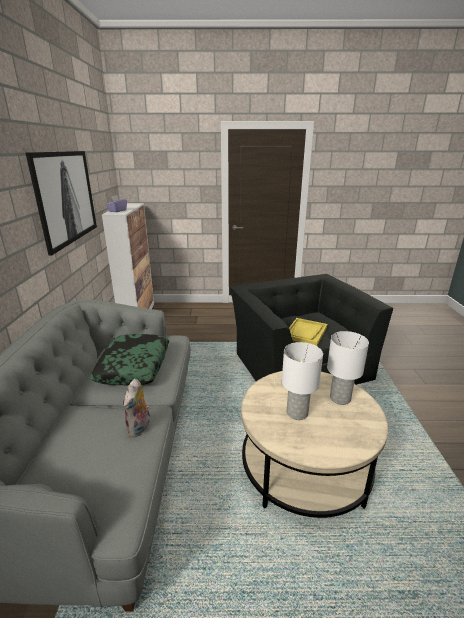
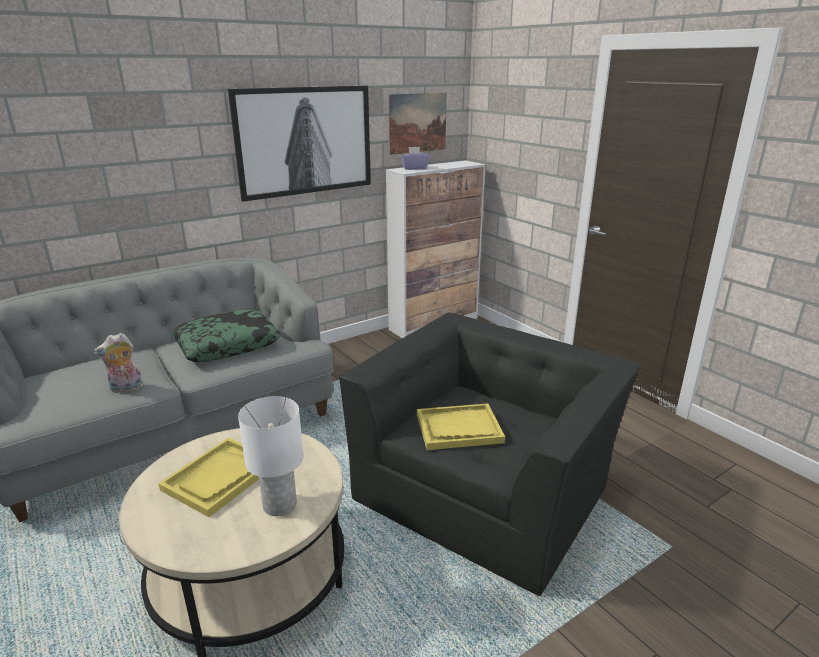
camera: 55 degrees right, 0 degrees up
white table lamp [282,342,323,420] -> yellow tray [158,438,259,517]
none -> picture [388,92,447,155]

